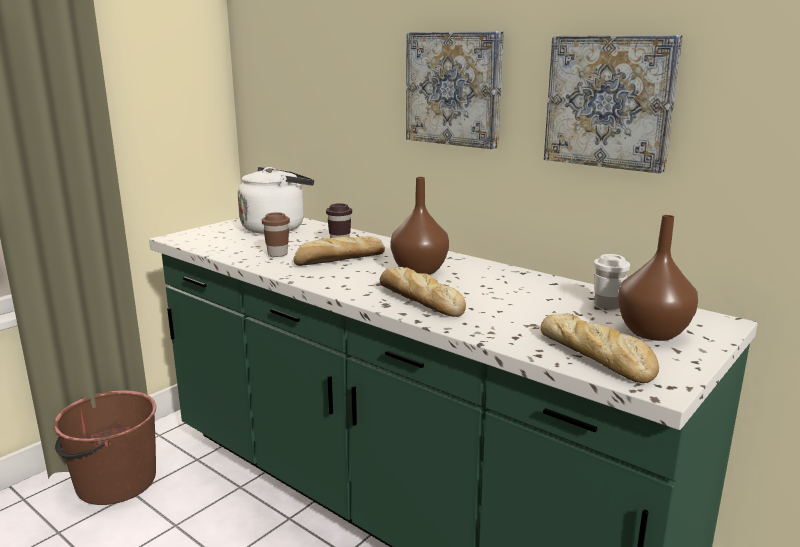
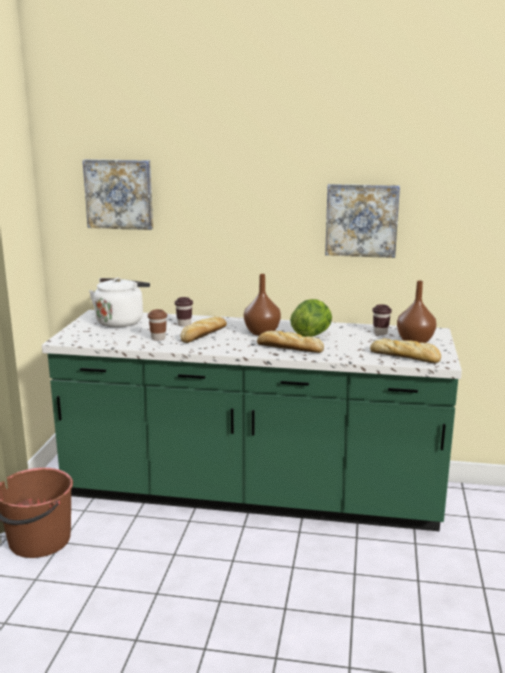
camera: 30 degrees left, 0 degrees up
picture [406,31,504,149] -> picture moved to [83,159,153,230]
white cup [594,254,630,310] -> brown cup [372,304,392,335]
none -> lettuce [290,299,332,337]

